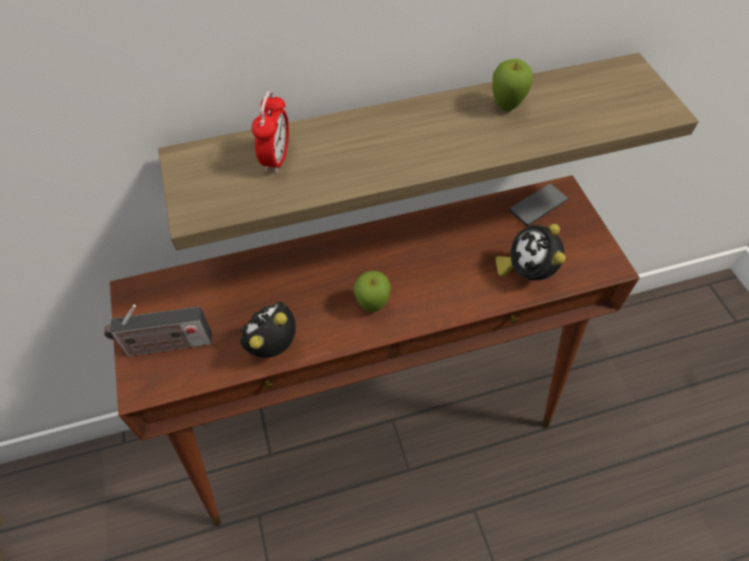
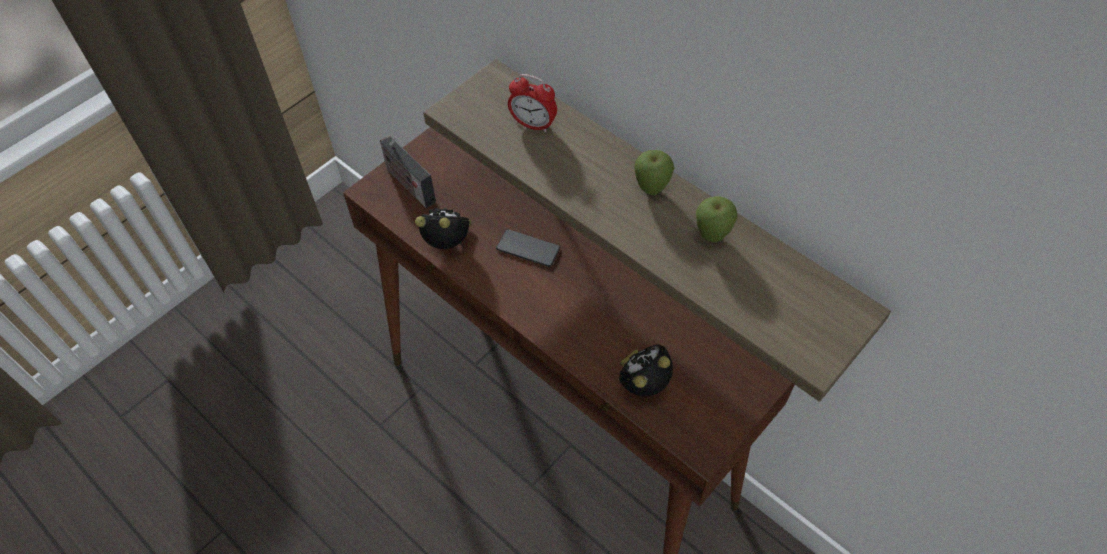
camera: 60 degrees right, 0 degrees up
alarm clock [252,91,289,173] -> alarm clock turned 45 degrees clockwise [508,74,557,132]
apple [354,271,391,312] -> apple moved to [634,150,674,195]
phone [509,183,568,226] -> phone moved to [496,229,560,267]

